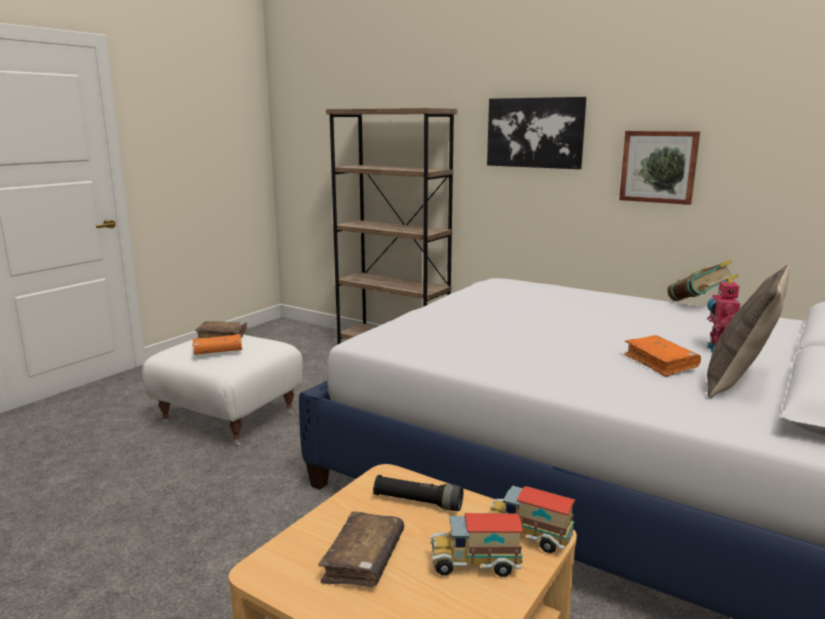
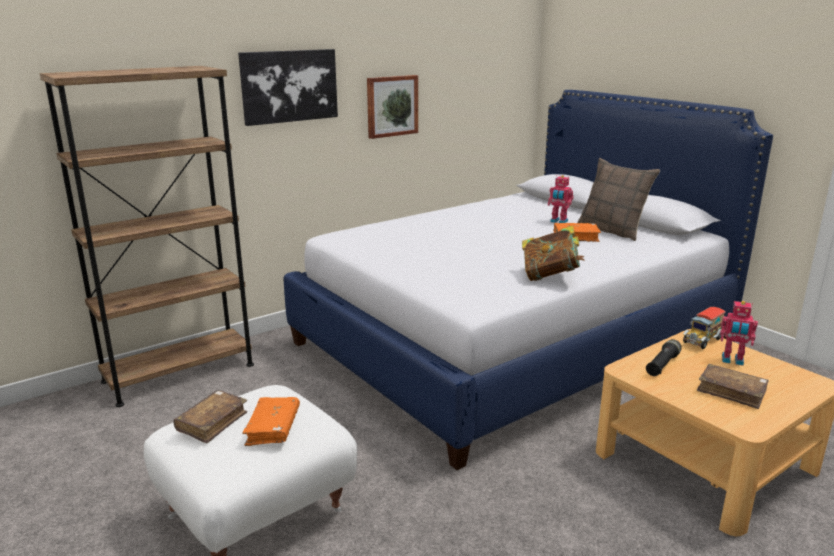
camera: 70 degrees left, 5 degrees up
toy truck [430,513,523,577] -> toy robot [720,301,758,366]
book [667,260,739,301] -> book moved to [522,226,585,281]

